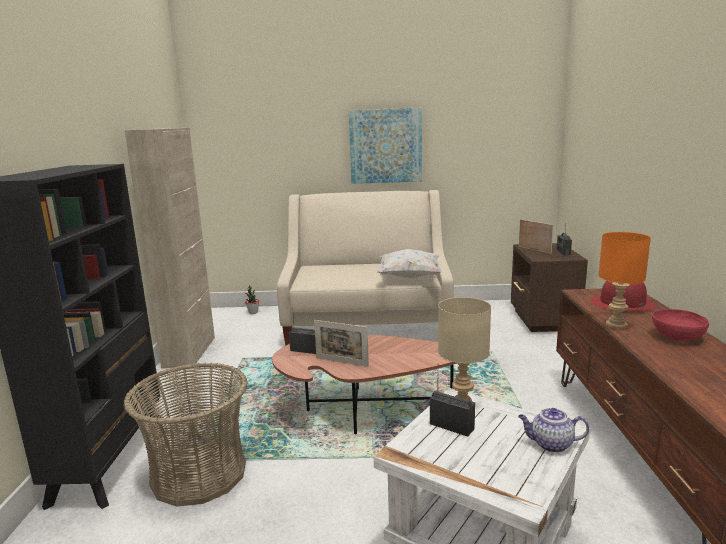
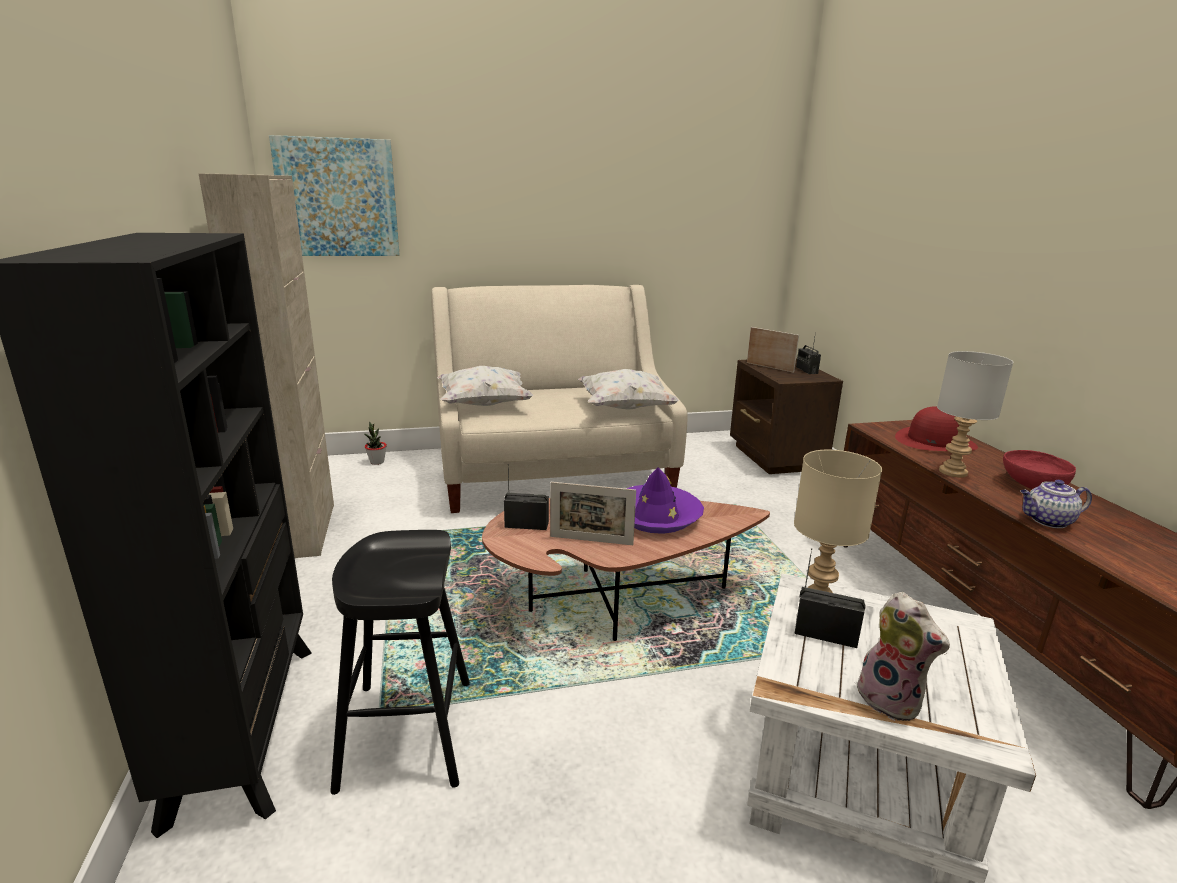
camera: 15 degrees left, 5 degrees up
basket [123,363,247,507] -> black stool [330,530,470,795]
picture [349,107,422,184] -> picture moved to [269,135,400,256]
teapot [518,408,589,453] -> teapot moved to [1020,480,1092,528]
orange table lamp [598,232,651,329] -> grey table lamp [937,351,1013,478]
none -> white pillow [437,366,533,406]
none -> purple hat [626,467,704,534]
none -> plush toy [857,592,950,721]

